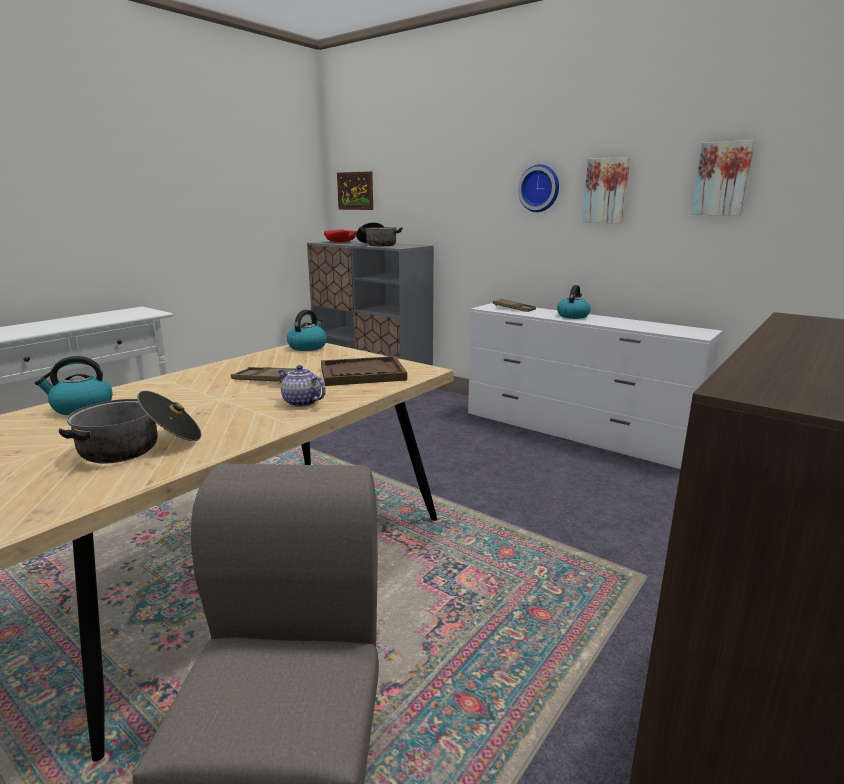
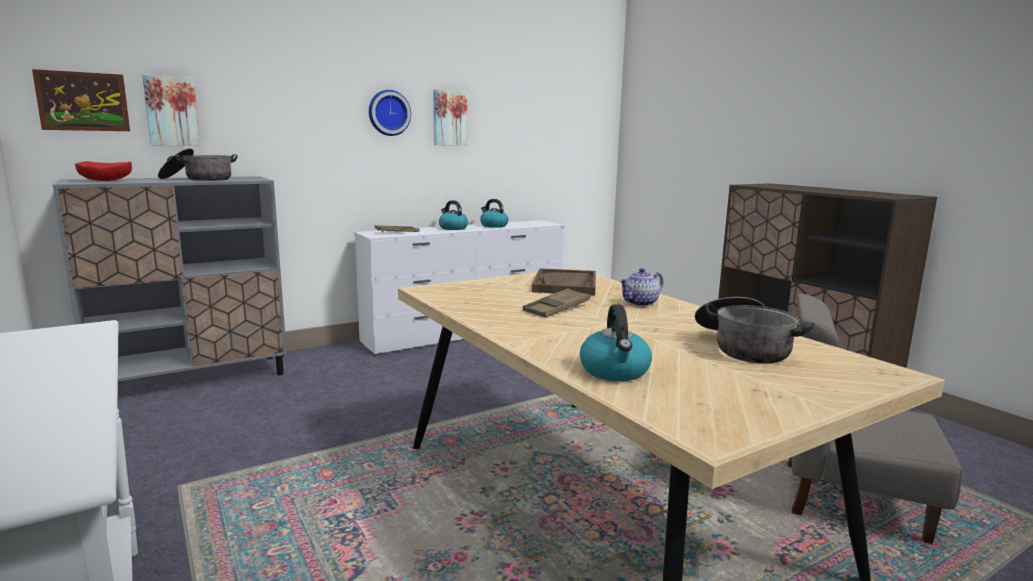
camera: 70 degrees left, 5 degrees down
kettle [287,310,327,351] -> kettle moved to [480,199,509,227]
picture [692,140,755,216] -> picture moved to [142,74,201,146]

